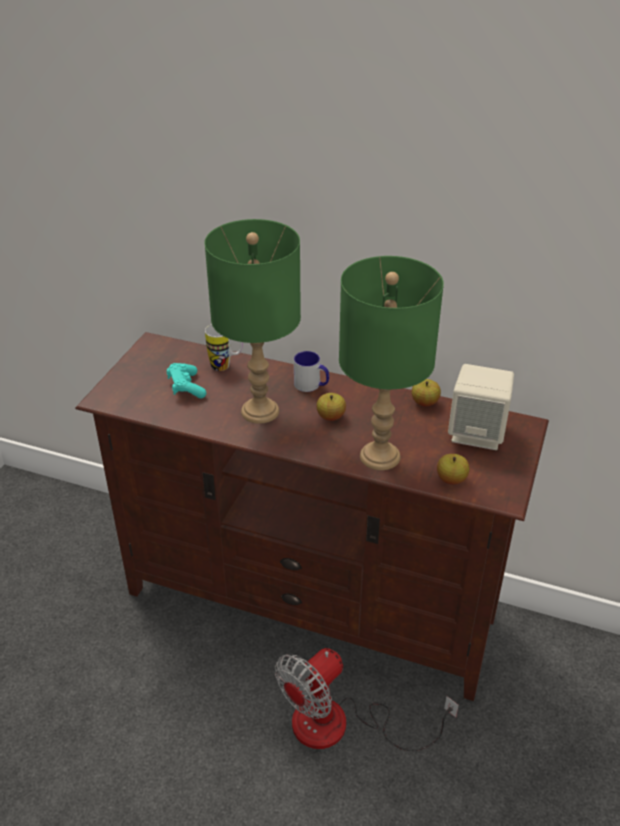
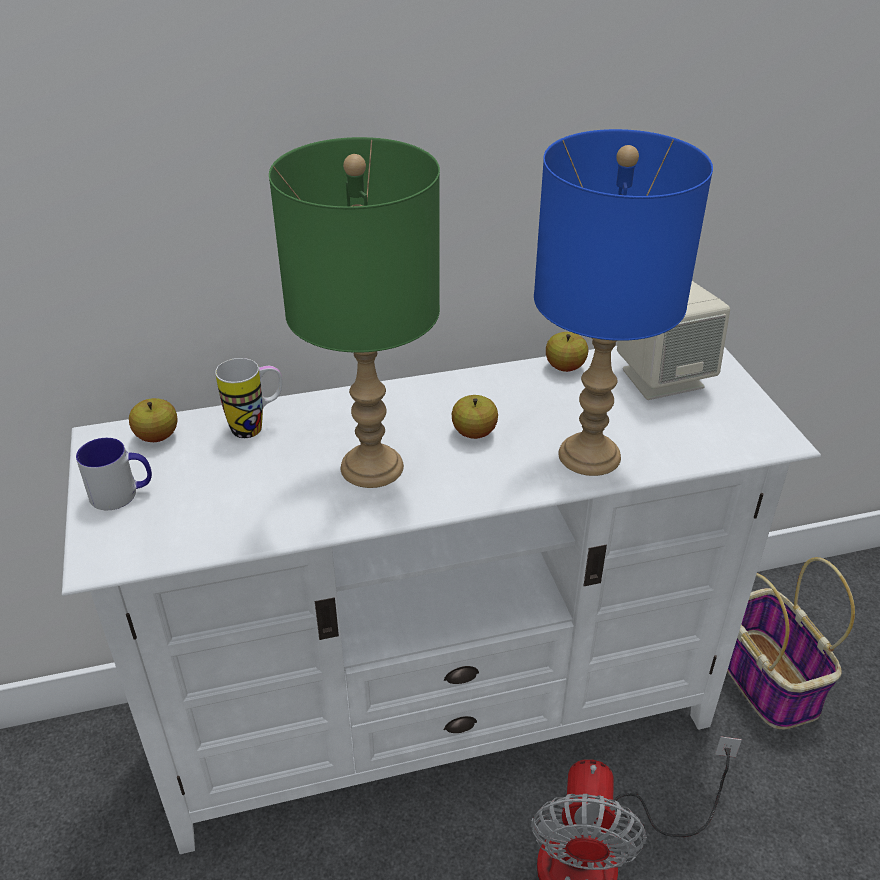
camera: 35 degrees left, 0 degrees up
brown tv stand [75,332,549,701] -> white tv stand [62,346,821,854]
turquoise game controller [167,363,206,398] -> none
mug [294,351,329,392] -> mug moved to [76,438,152,510]
green table lamp [339,256,444,470] -> blue table lamp [534,129,713,476]
apple [437,454,470,484] -> apple moved to [129,398,178,442]
none -> basket [727,557,855,729]

